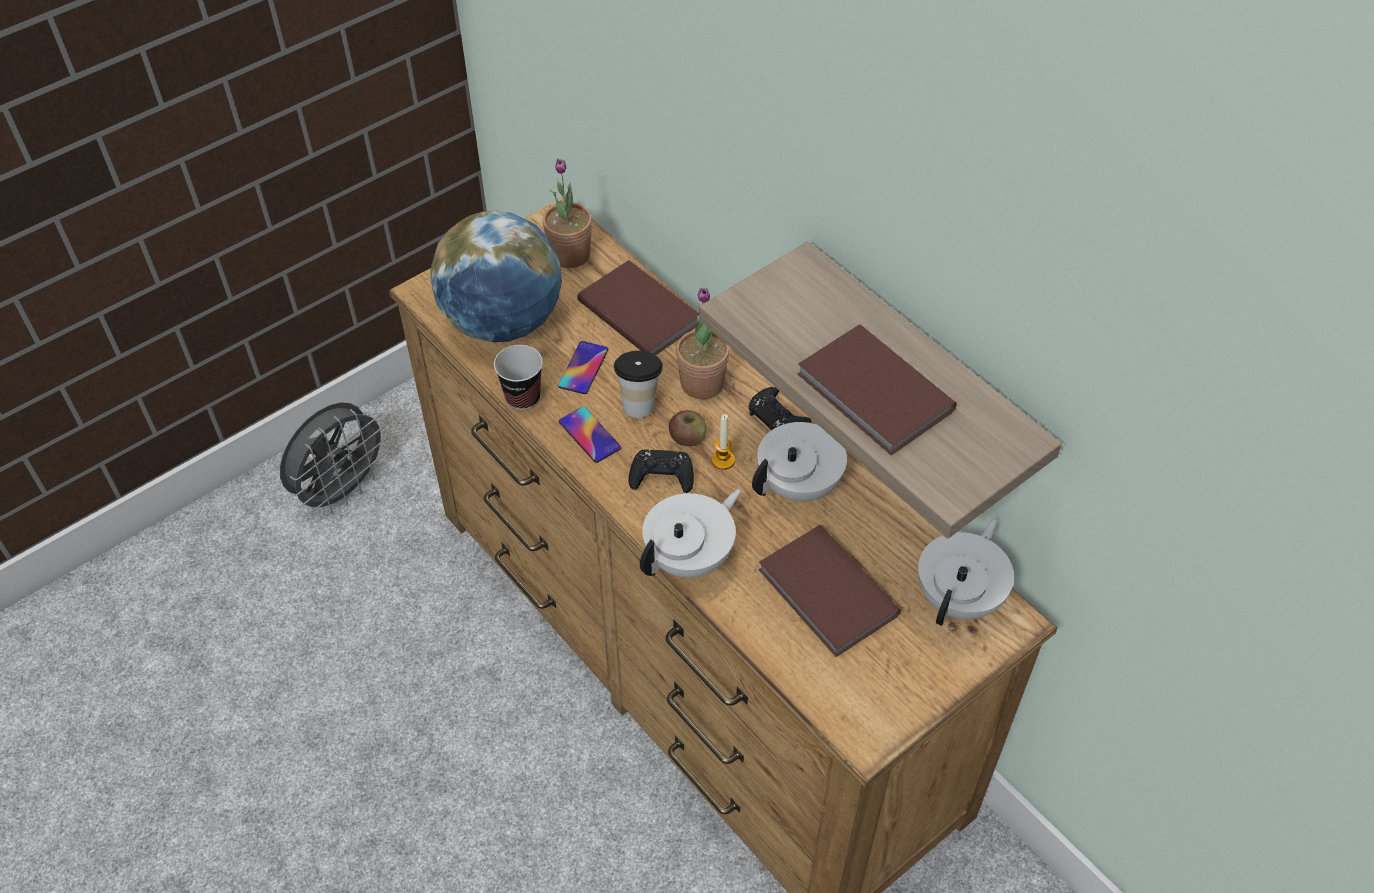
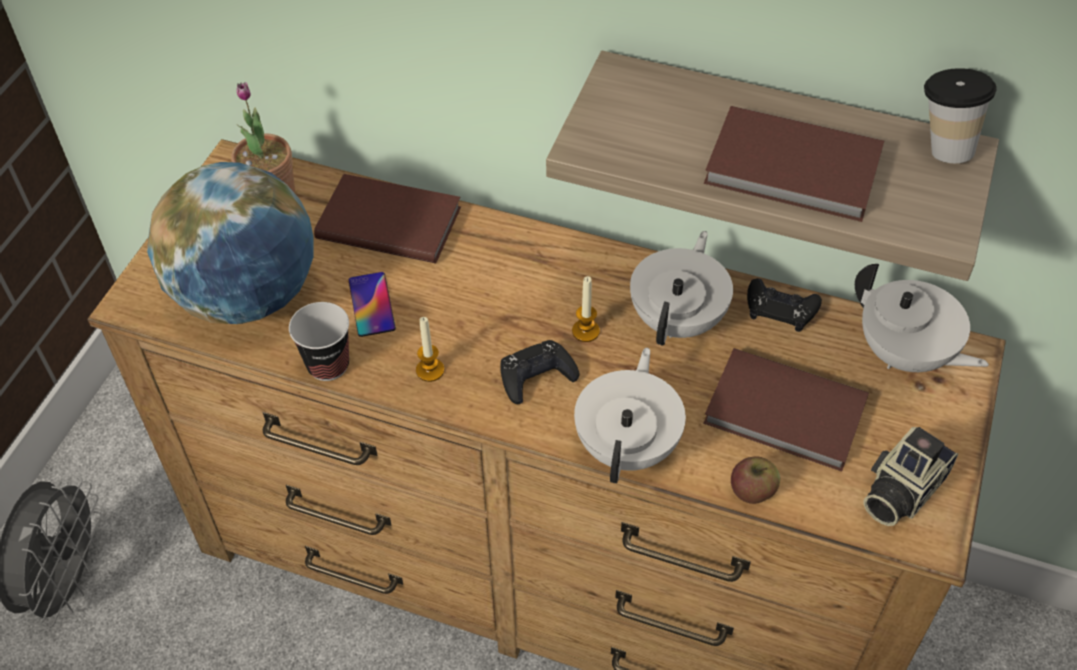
camera: 30 degrees left, 0 degrees up
phone [559,407,621,463] -> candle [416,317,444,382]
cup [614,351,663,418] -> cup moved to [924,68,997,163]
apple [669,410,706,446] -> apple moved to [731,456,780,504]
potted plant [676,287,730,399] -> none
black game controller [748,387,812,430] -> black game controller moved to [747,278,822,332]
white teapot [918,519,1014,626] -> white teapot turned 135 degrees clockwise [855,264,989,372]
none -> camera [863,427,958,526]

